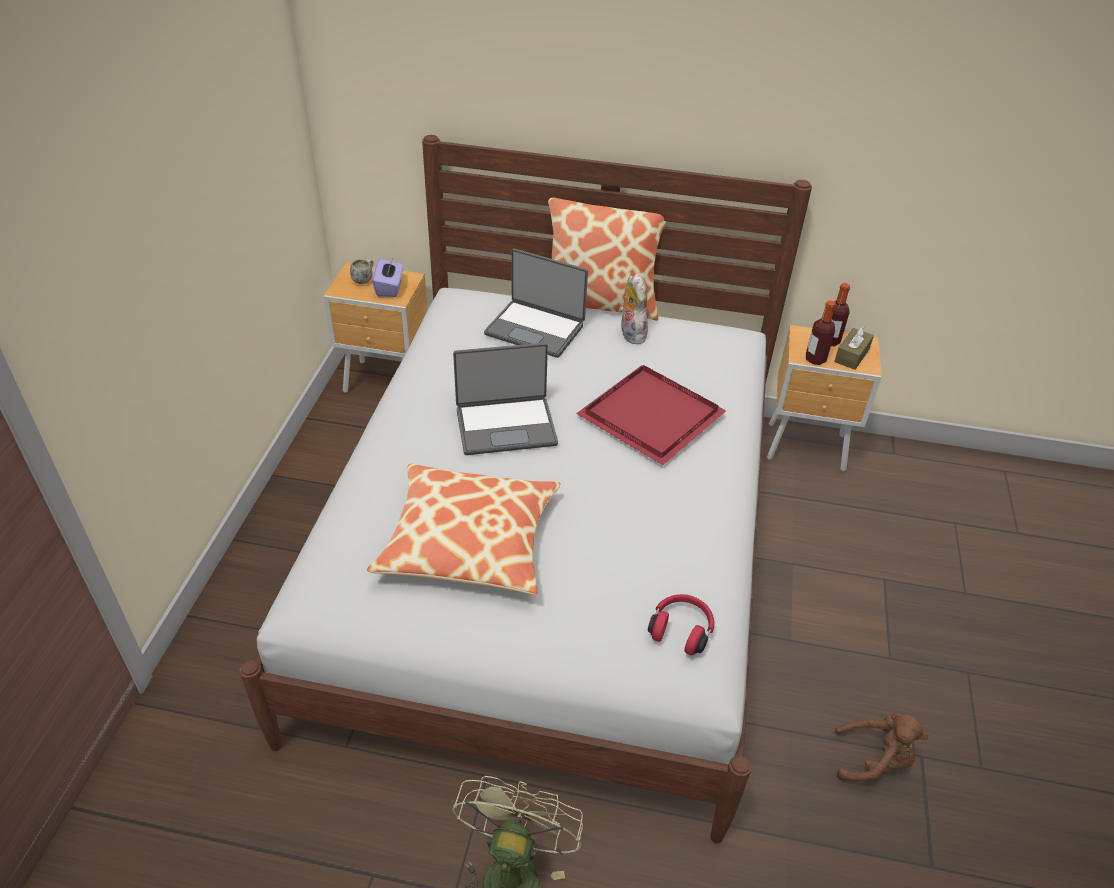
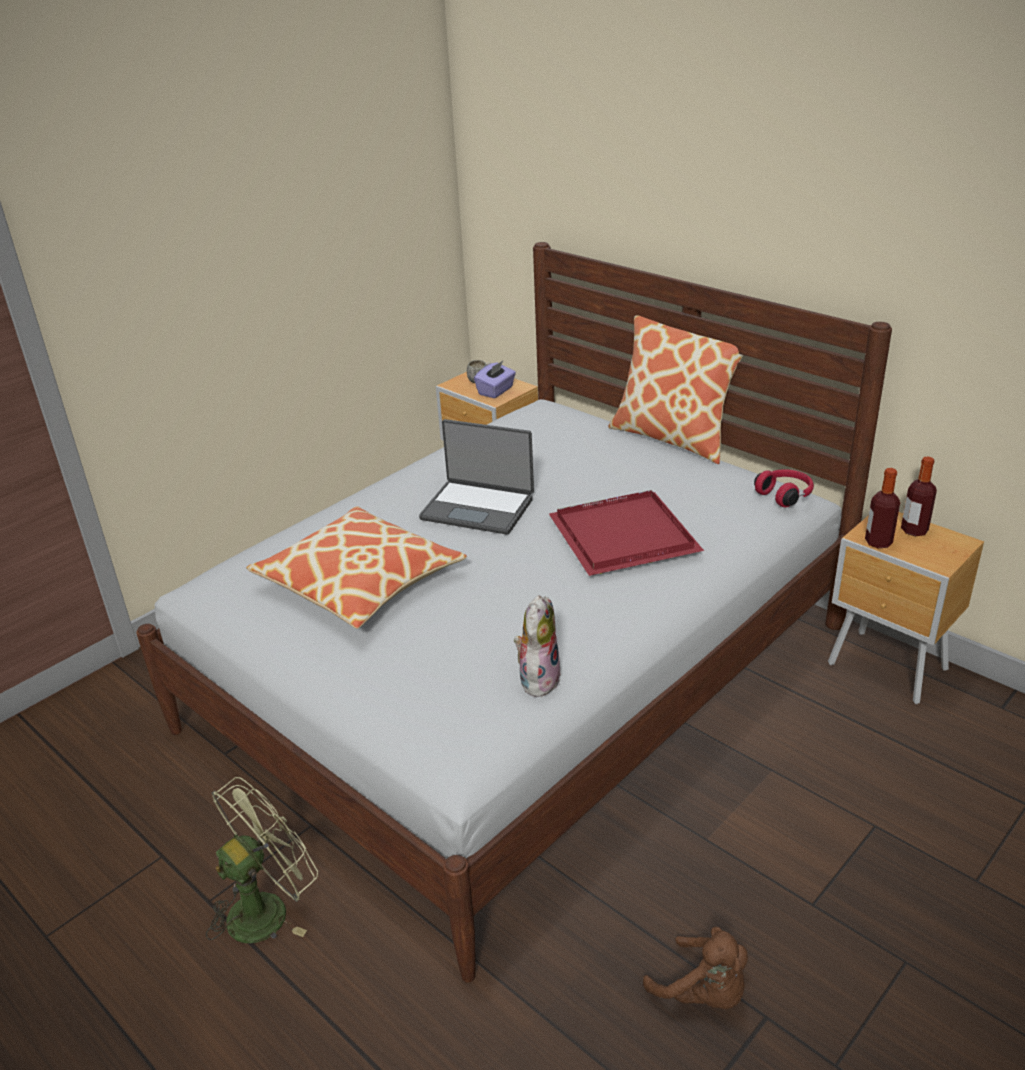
camera: 35 degrees right, 10 degrees down
laptop [484,248,588,358] -> none
plush toy [619,274,648,344] -> plush toy moved to [514,595,561,697]
red headphones [648,594,715,655] -> red headphones moved to [754,469,814,507]
brown tissue box [834,326,874,370] -> none

